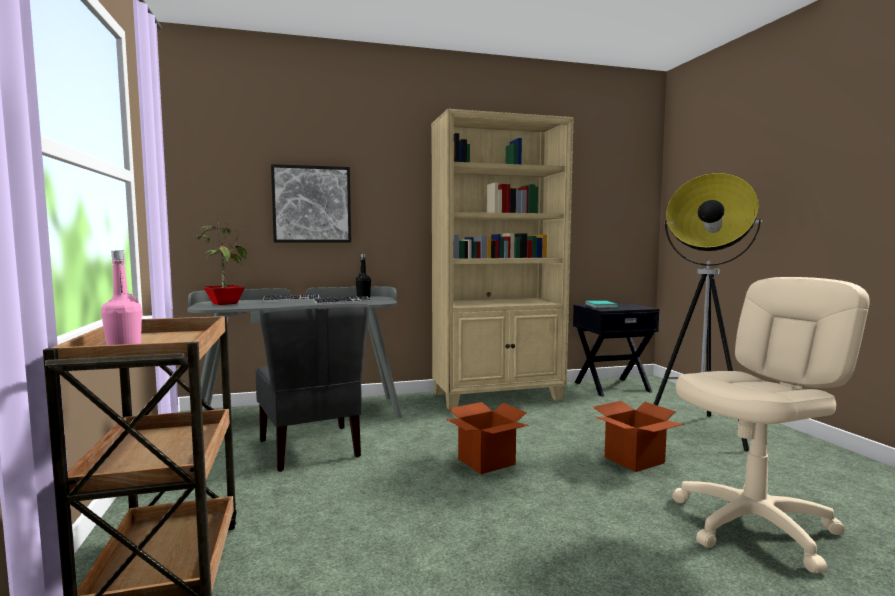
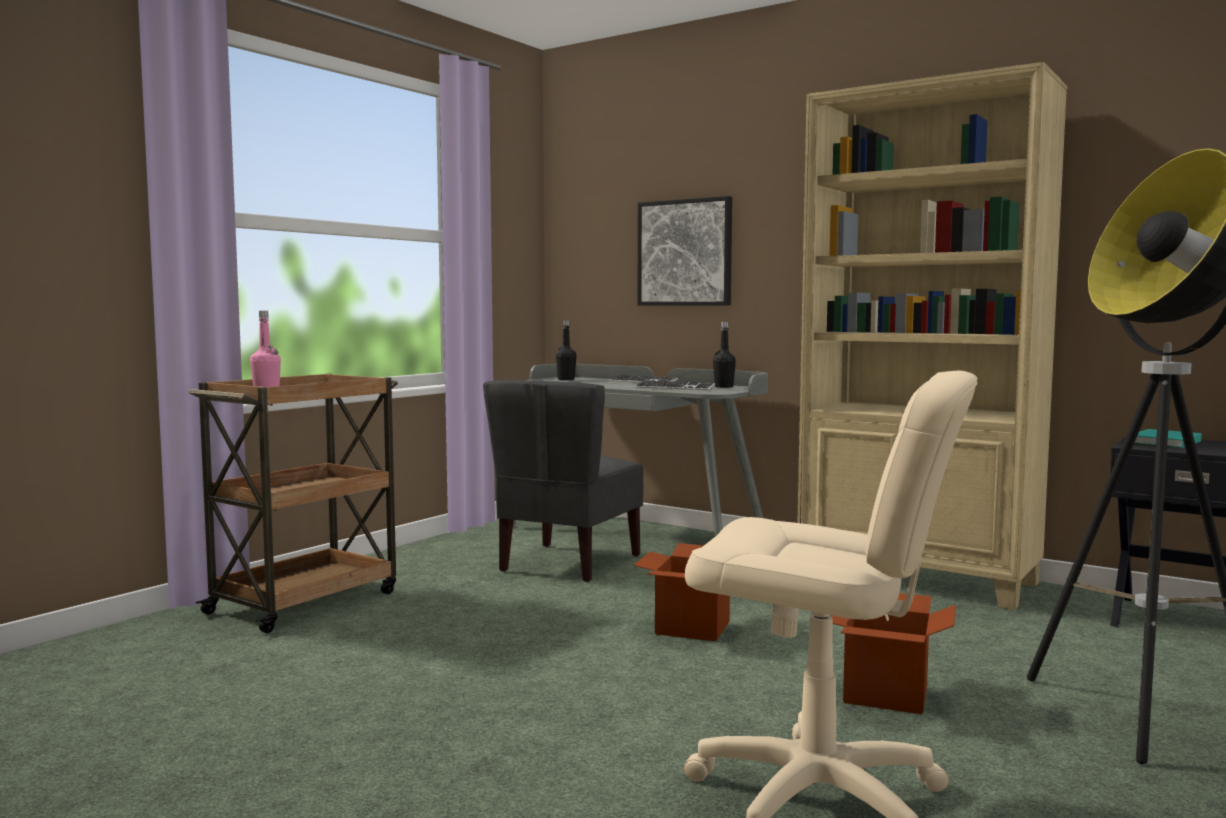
camera: 50 degrees right, 0 degrees up
potted plant [194,222,247,305] -> black bottle [556,320,576,380]

